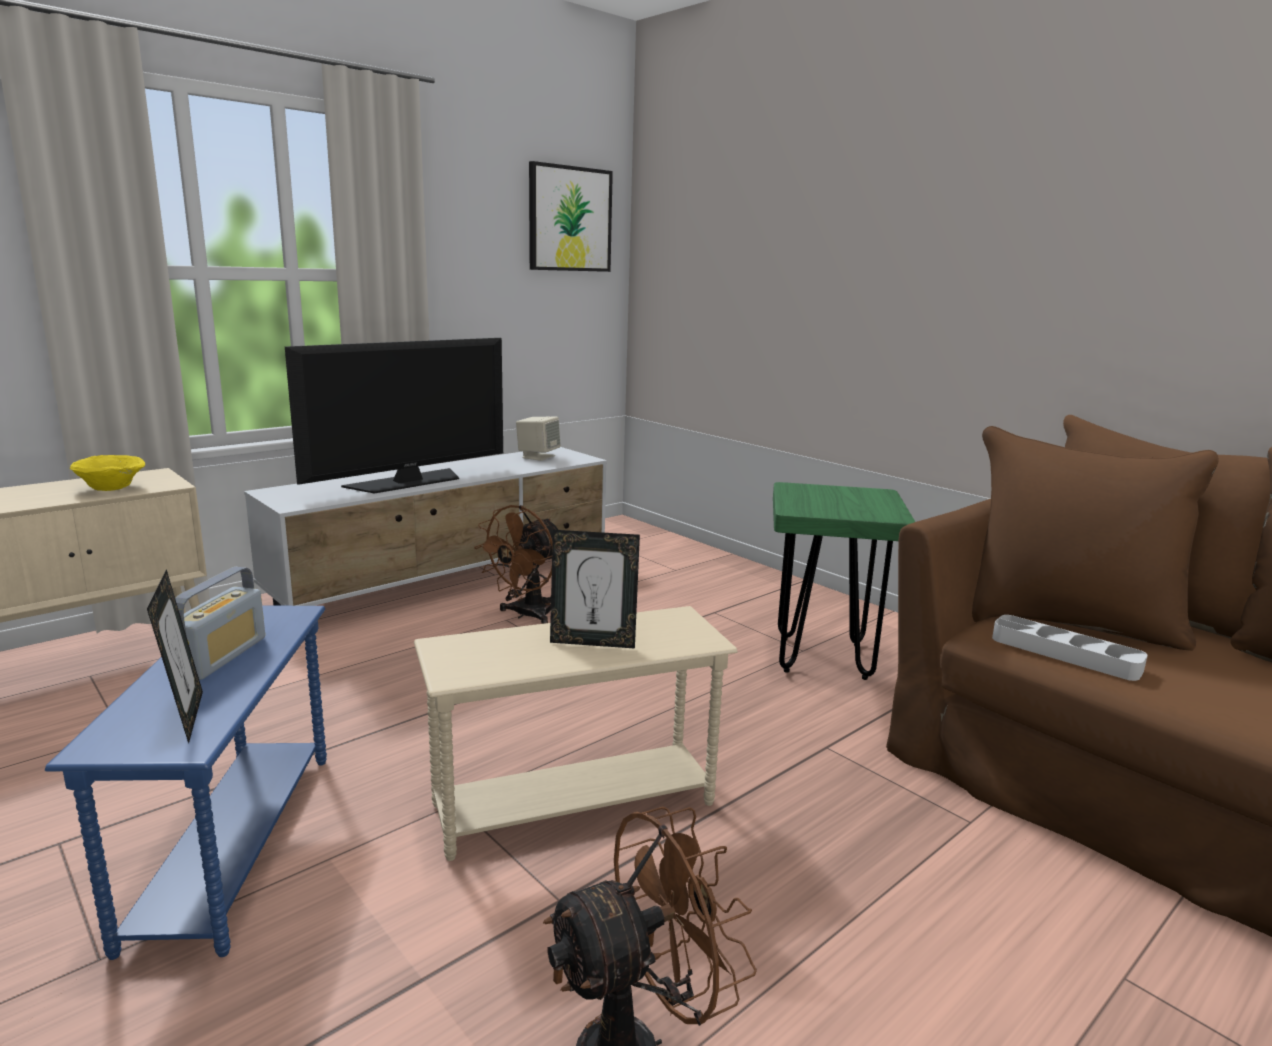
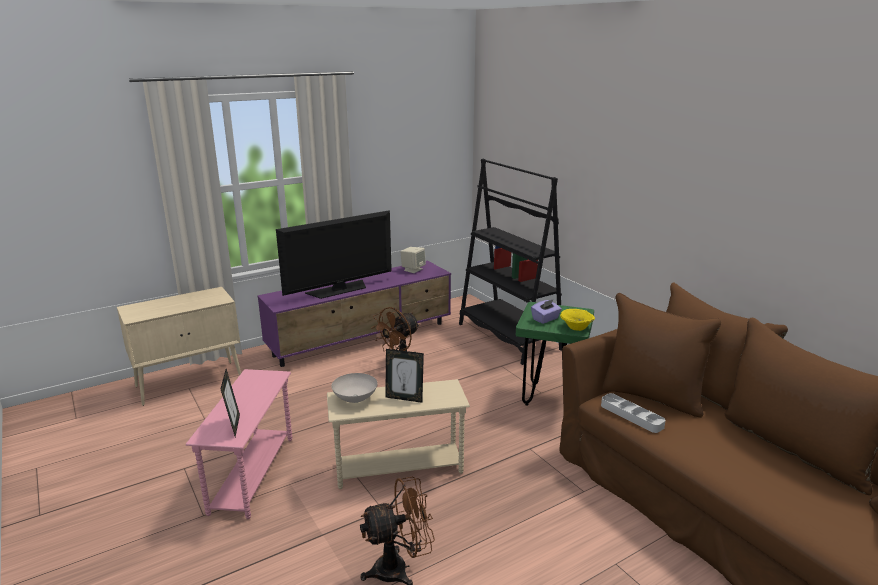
camera: 10 degrees right, 5 degrees up
blue side table [45,606,327,960] -> pink side table [186,369,292,519]
yellow bowl [70,455,145,491] -> yellow bowl moved to [560,309,595,331]
radio [175,567,265,680] -> none
white tv stand [244,447,607,606] -> purple tv stand [257,261,451,367]
picture [529,161,613,272] -> none
none -> white bowl [331,373,377,403]
none -> black bookcase [459,159,562,365]
none -> purple tissue box [531,299,562,324]

